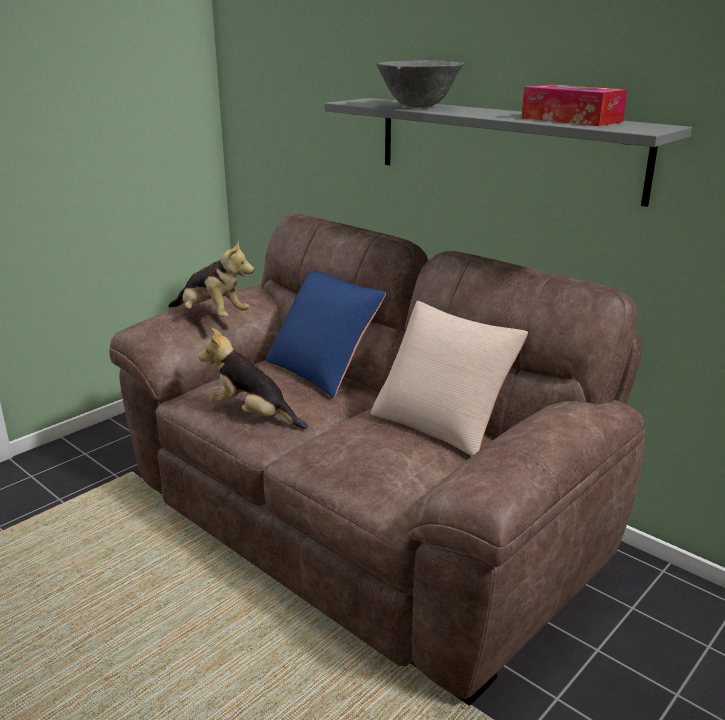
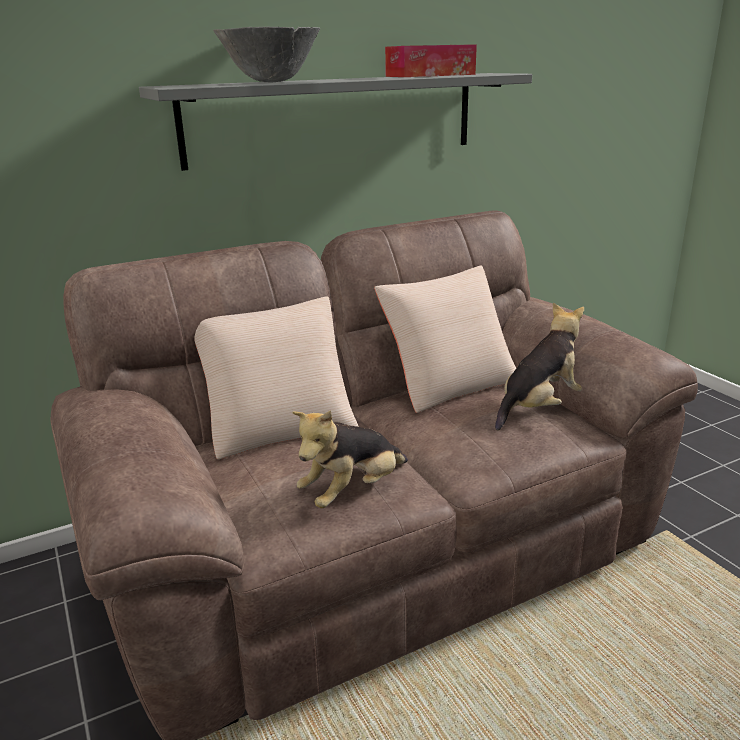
camera: 70 degrees left, 0 degrees up
plush toy [168,240,254,317] -> plush toy moved to [495,302,584,431]
blue pillow [266,271,386,398] -> beige pillow [194,296,359,459]

